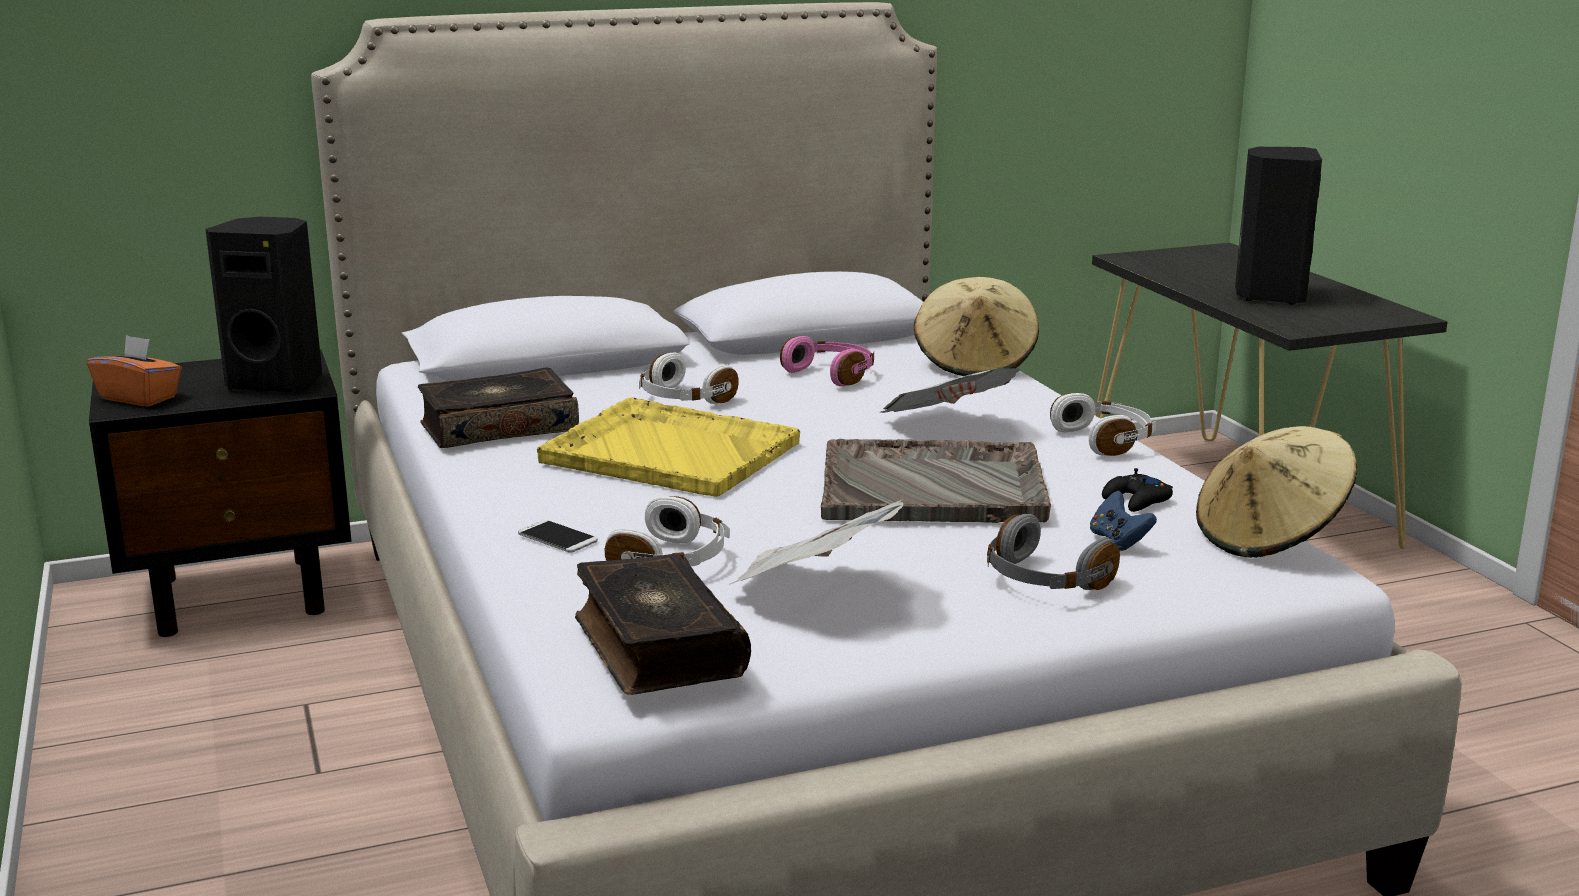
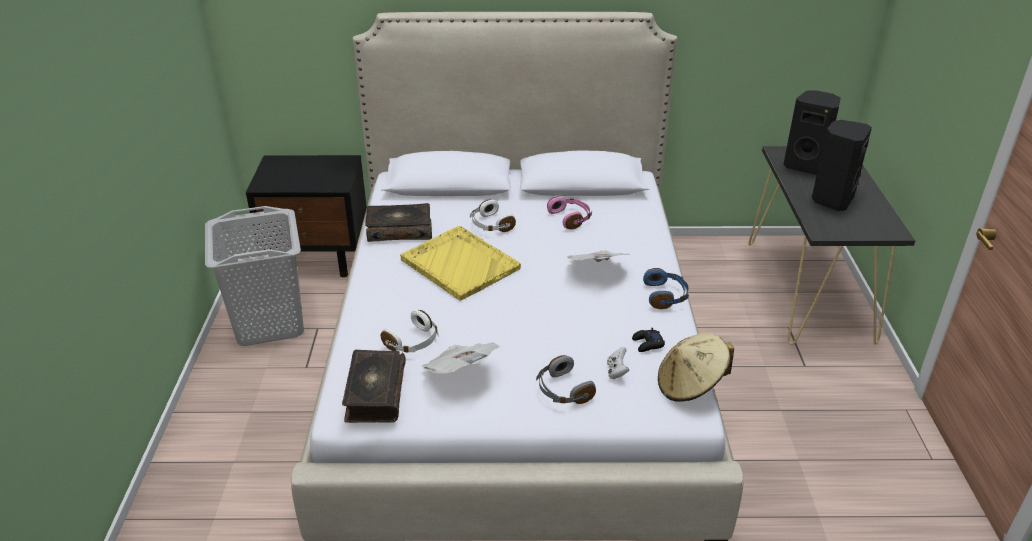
camera: 20 degrees right, 15 degrees up
orange tissue box [87,335,182,407] -> none
black speaker [206,217,322,393] -> black speaker moved to [783,90,841,175]
phone [518,520,598,553] -> none
grey tray [821,439,1051,523] -> none
beige hat [913,277,1039,376] -> none
white headphones [1050,393,1156,456] -> blue headphones [643,268,689,309]
blue game controller [1090,491,1157,551] -> white game controller [607,347,629,379]
none -> grey laundry basket [205,206,304,346]

